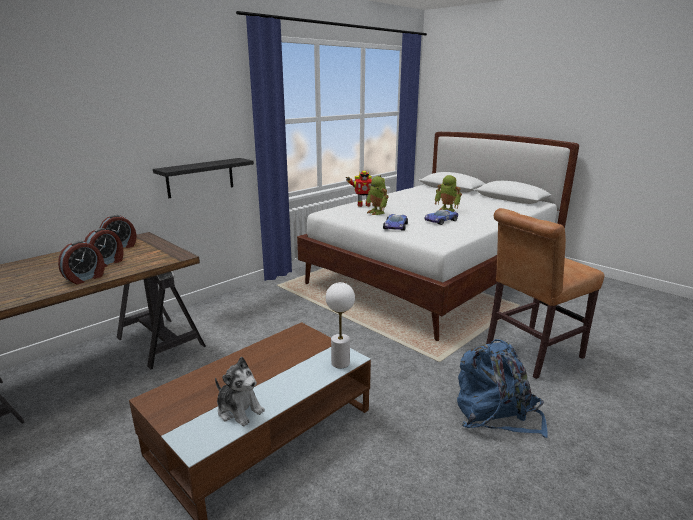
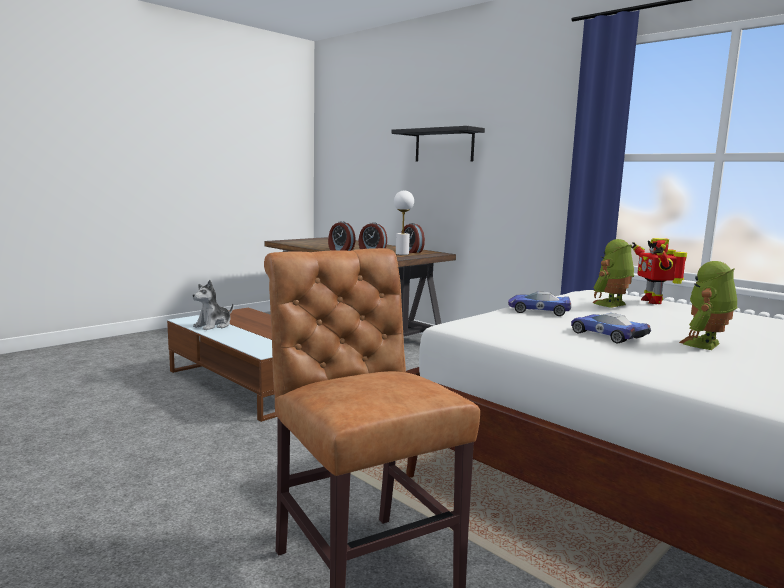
camera: 90 degrees right, 10 degrees down
black shelf [153,158,254,198] -> black shelf moved to [391,126,485,162]
white table lamp [326,282,355,368] -> white table lamp moved to [394,190,414,255]
blue backpack [457,339,548,438] -> none

